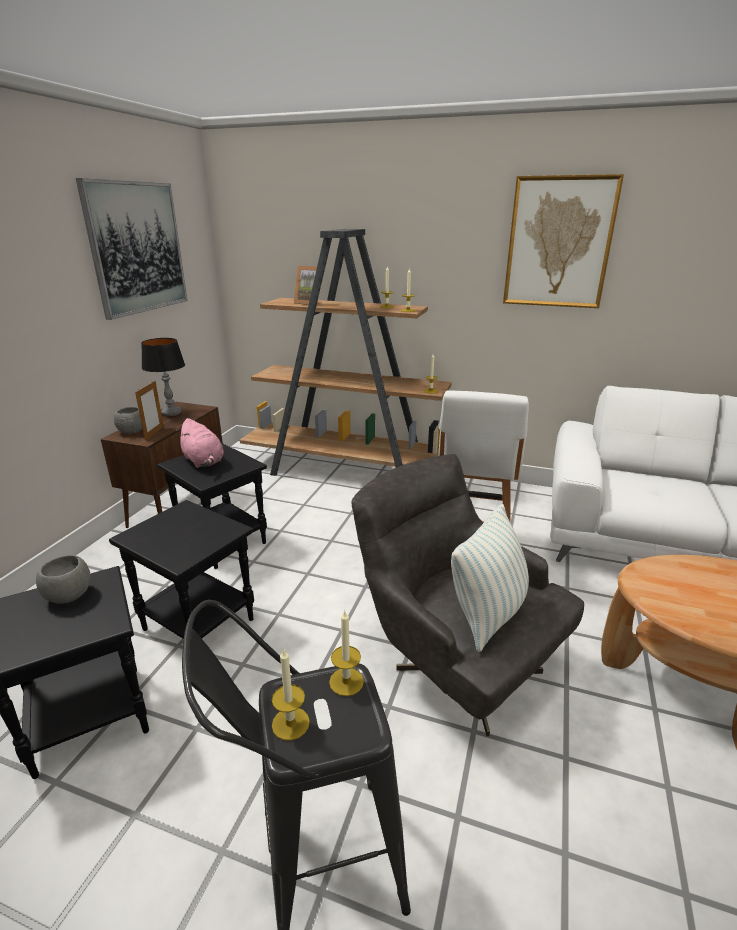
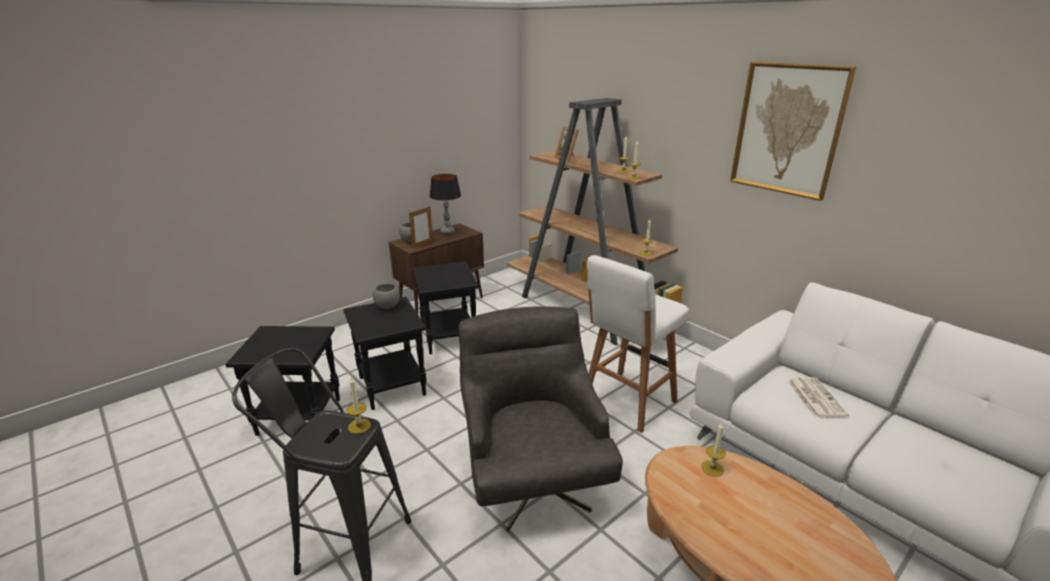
camera: 30 degrees right, 0 degrees up
grey bowl [36,555,91,603] -> grey bowl moved to [373,283,400,309]
picture [76,178,188,320] -> none
pink plush toy [177,418,224,468] -> none
candle [272,648,310,741] -> candle moved to [701,423,726,477]
pillow [451,504,529,652] -> none
none -> newspaper [788,377,848,418]

